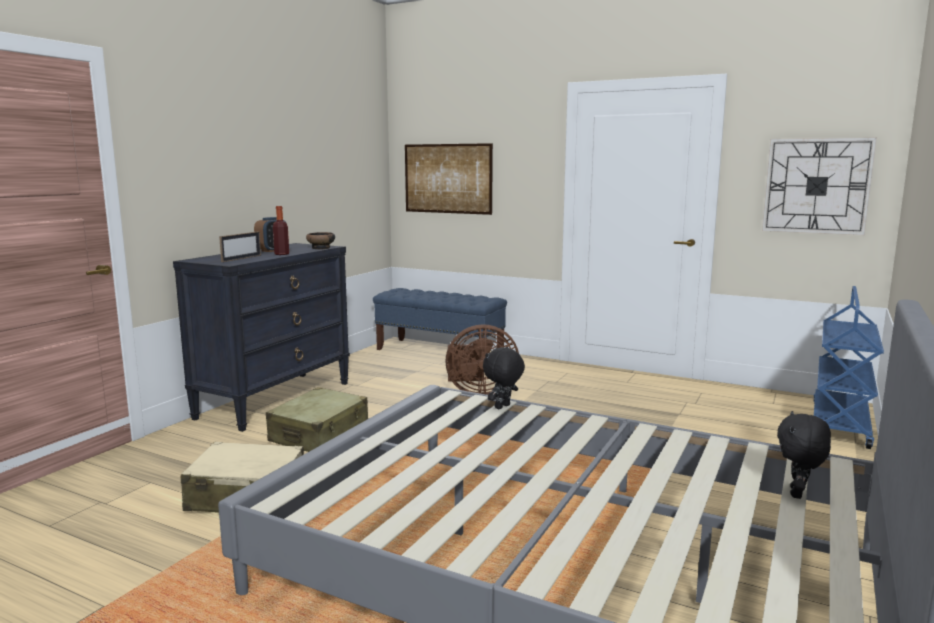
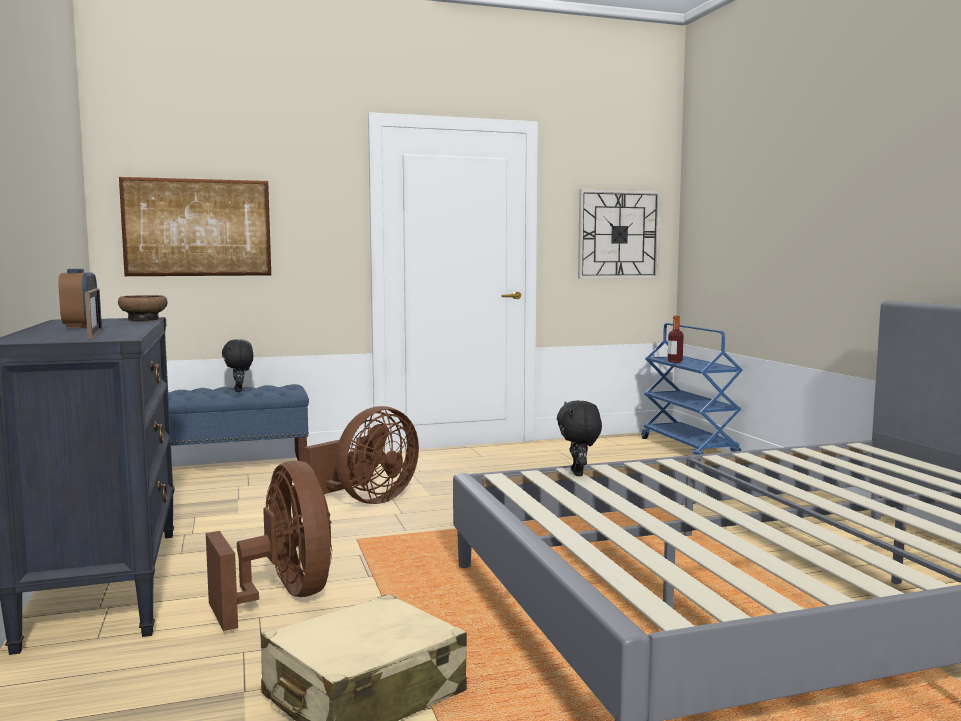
camera: 45 degrees left, 5 degrees down
beige suitcase [266,387,368,452] -> brown fan [206,461,332,631]
bottle [273,206,289,255] -> bottle moved to [668,316,684,363]
black plush toy [777,411,831,499] -> black plush toy moved to [222,339,253,392]

